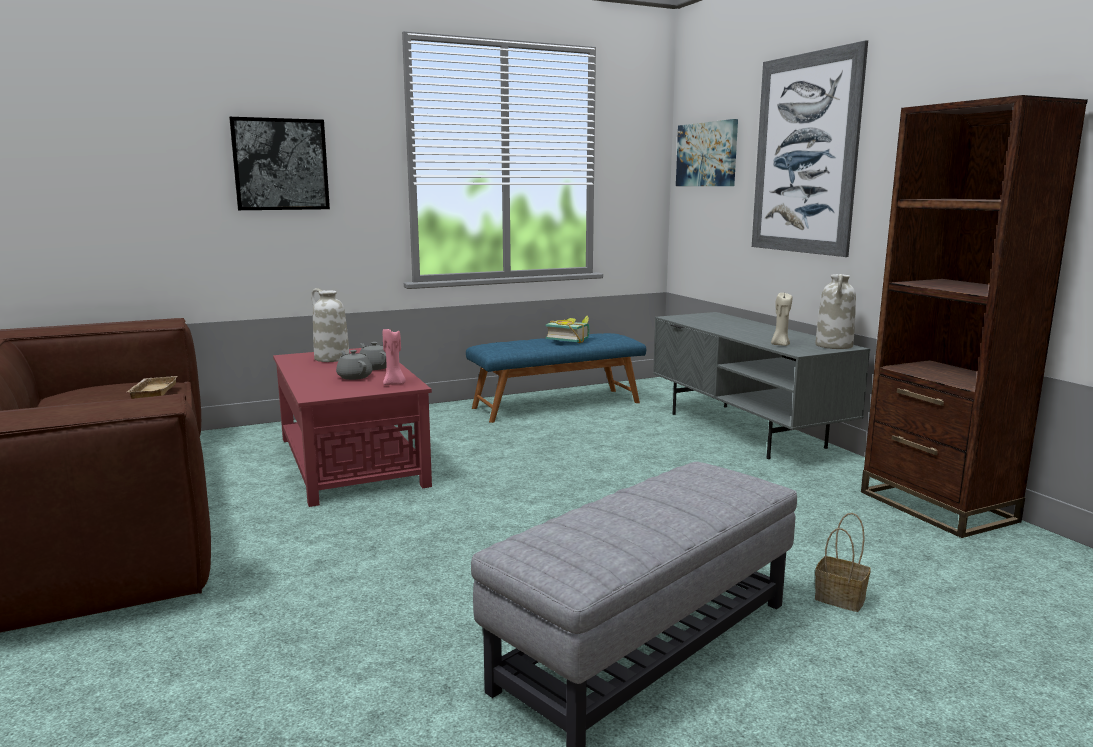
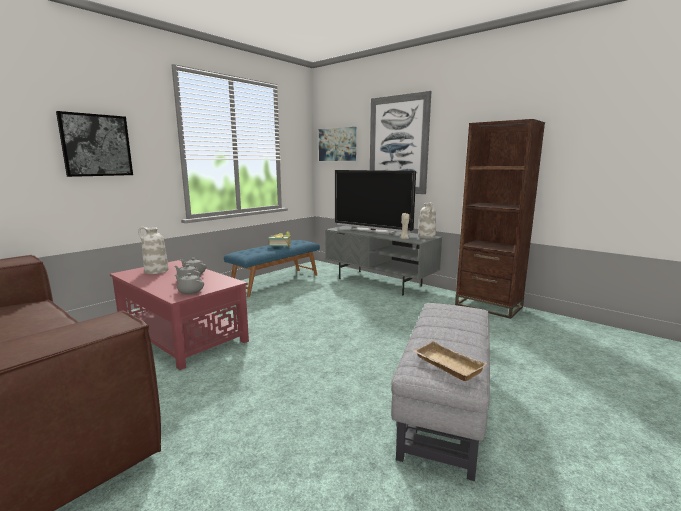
camera: 25 degrees left, 0 degrees up
beige tray [127,376,177,399] -> beige tray moved to [413,341,488,381]
pink candle [383,328,406,385] -> none
basket [815,513,871,612] -> none
none -> grey teapot [175,273,204,294]
none -> television [335,170,416,235]

